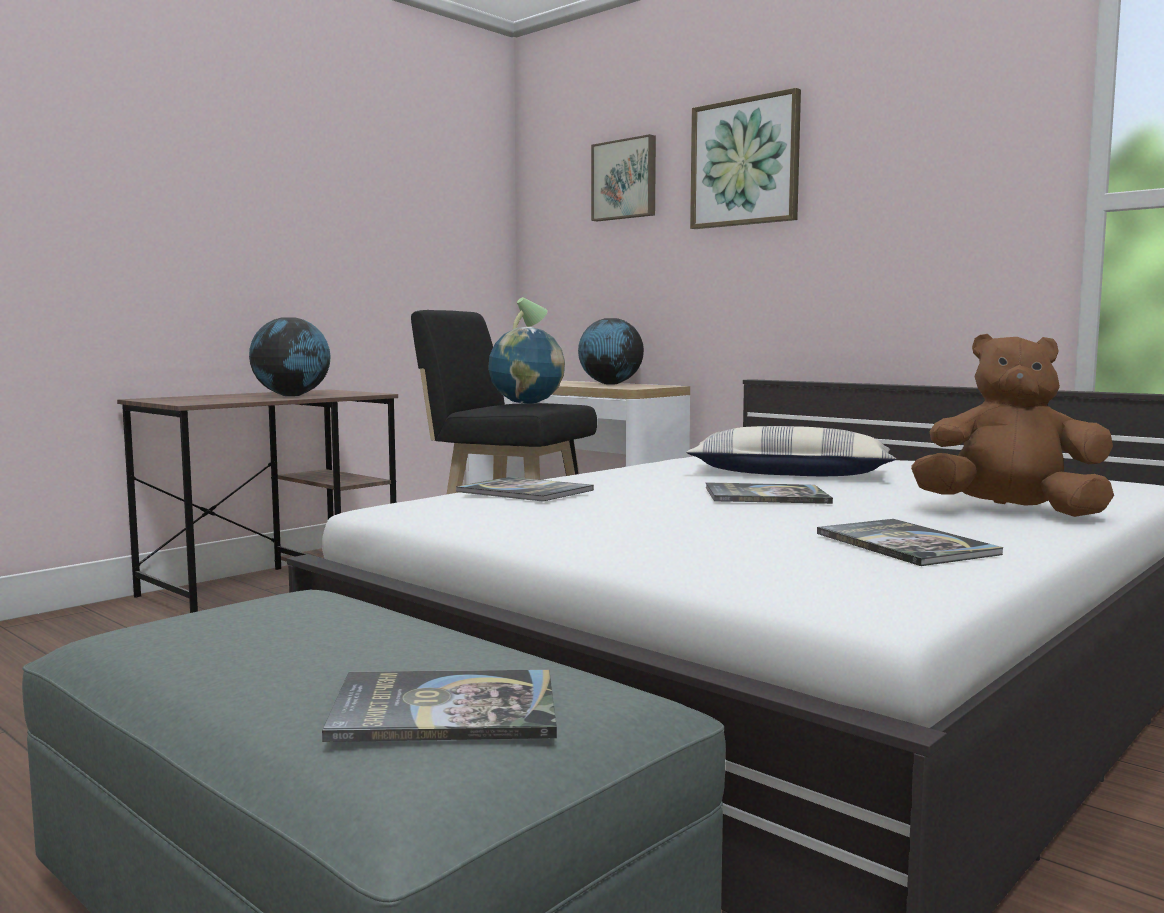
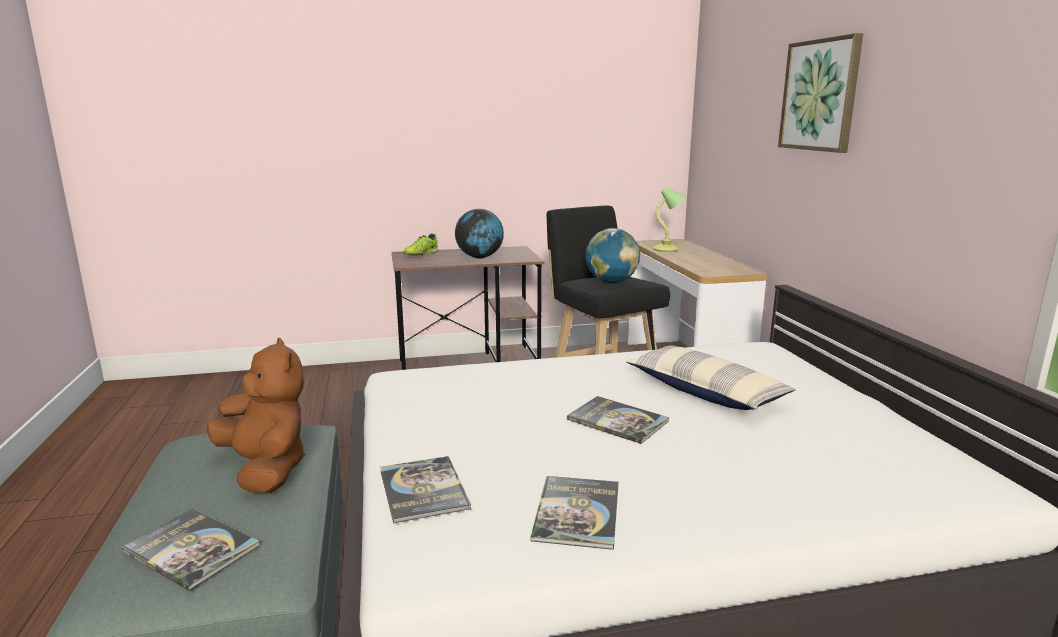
camera: 35 degrees right, 10 degrees up
book [456,477,594,502] -> book moved to [380,456,471,523]
globe [578,318,644,384] -> none
picture [591,134,656,221] -> none
brown plush toy [911,334,1114,517] -> brown plush toy moved to [207,338,305,493]
none -> shoe [403,233,438,256]

